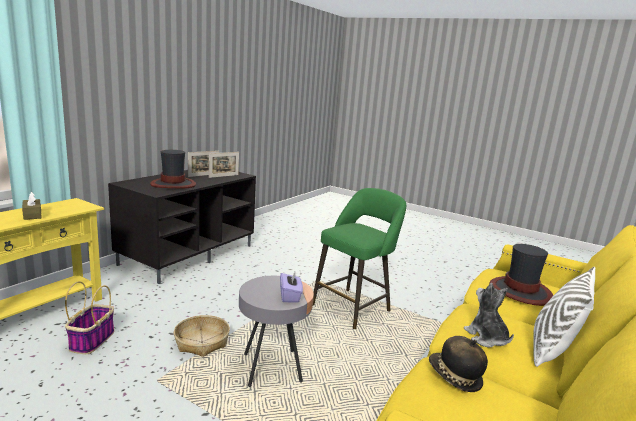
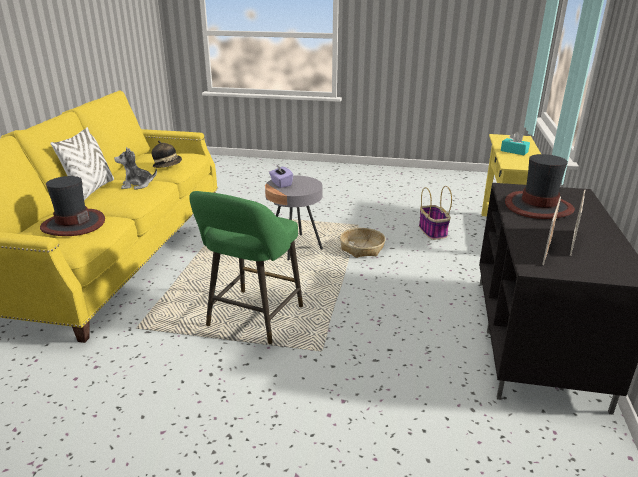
camera: 160 degrees right, 10 degrees up
brown tissue box [22,192,42,220] -> turquoise tissue box [501,132,530,155]
plush toy [464,283,514,348] -> plush toy turned 120 degrees clockwise [114,147,157,190]

